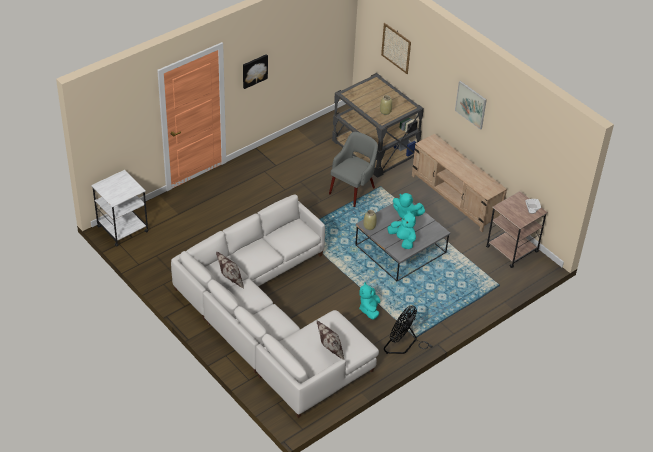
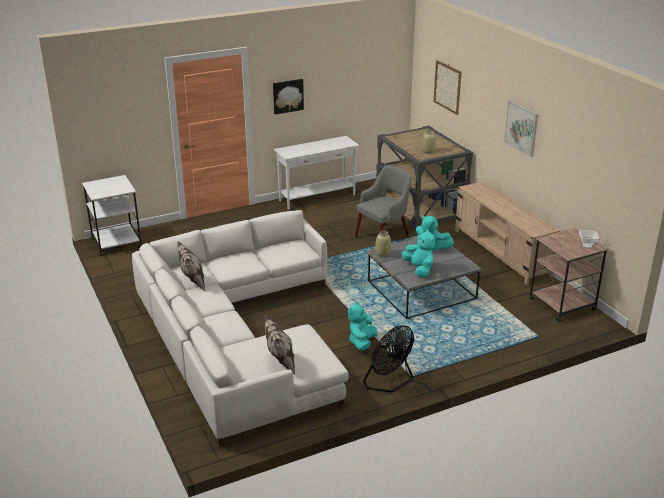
camera: 15 degrees right, 15 degrees down
none -> white console table [274,136,359,210]

